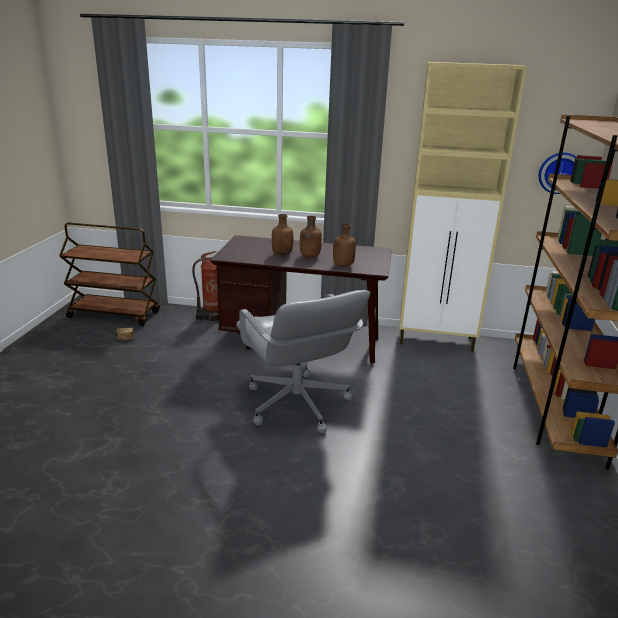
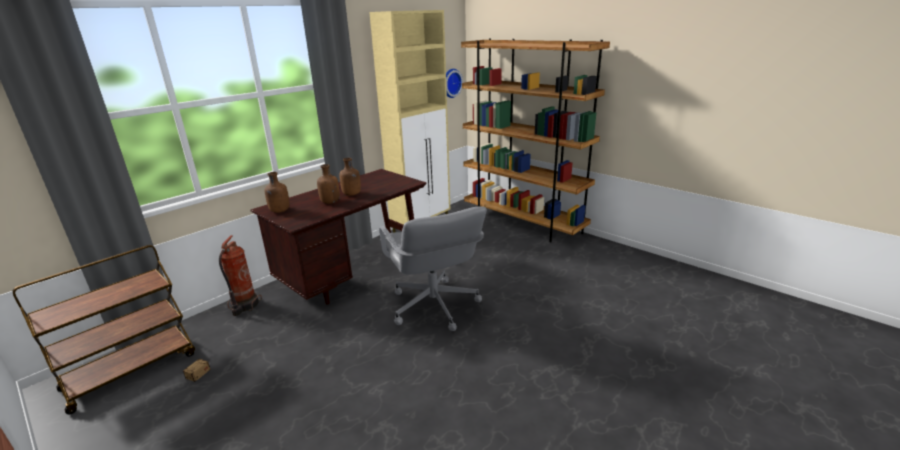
camera: 55 degrees left, 0 degrees up
grey office chair [236,290,370,433] -> grey office chair turned 60 degrees clockwise [379,206,487,331]
brown bottle [333,223,356,267] -> brown bottle moved to [265,172,290,213]

